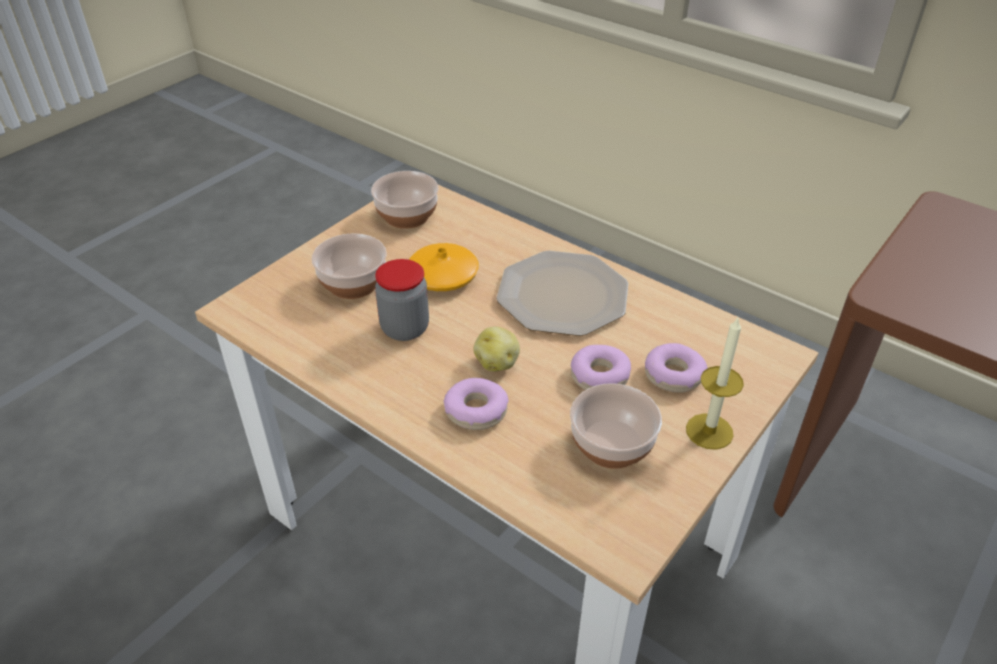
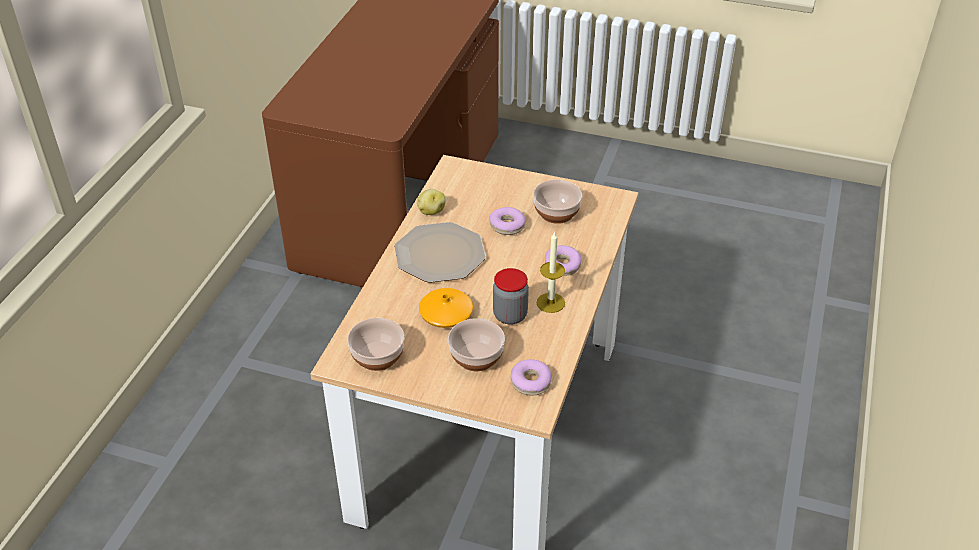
camera: 110 degrees left, 0 degrees up
potato [473,326,520,372] -> potato moved to [417,189,445,215]
donut [645,343,708,393] -> donut moved to [510,359,552,396]
candle [686,318,744,450] -> candle moved to [537,231,565,313]

